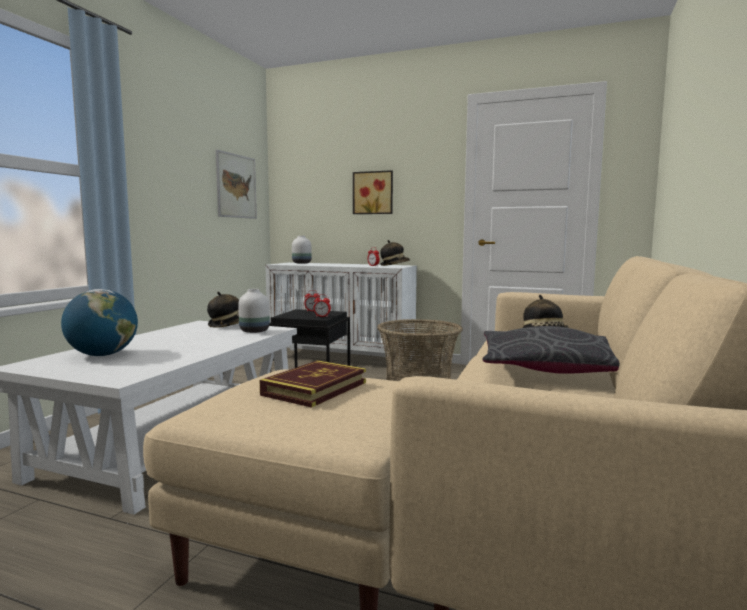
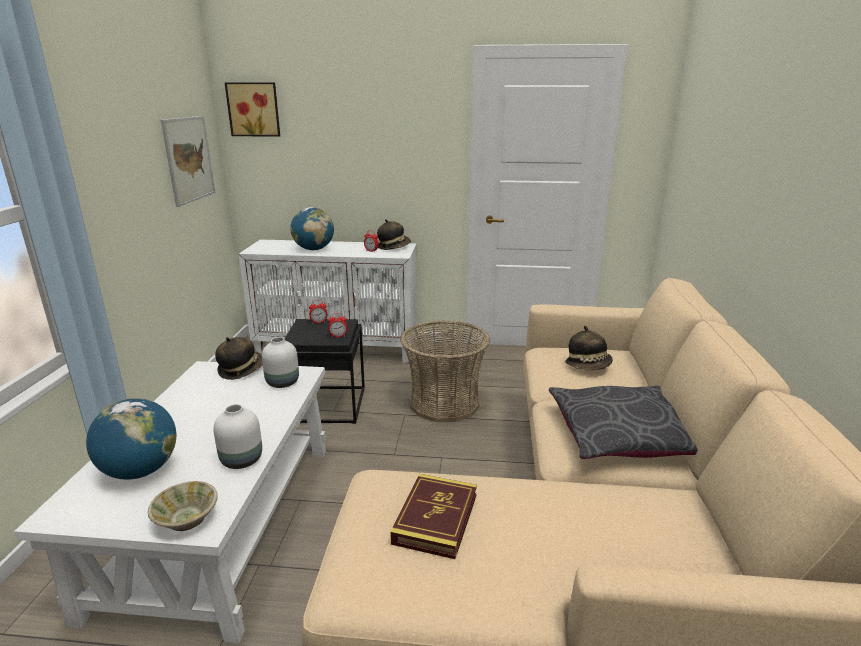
camera: 15 degrees left, 15 degrees up
white vase [292,236,312,264] -> white vase moved to [213,404,262,469]
picture [353,170,393,214] -> picture moved to [225,82,280,137]
none -> beige bowl [148,481,218,531]
none -> globe [290,207,334,250]

